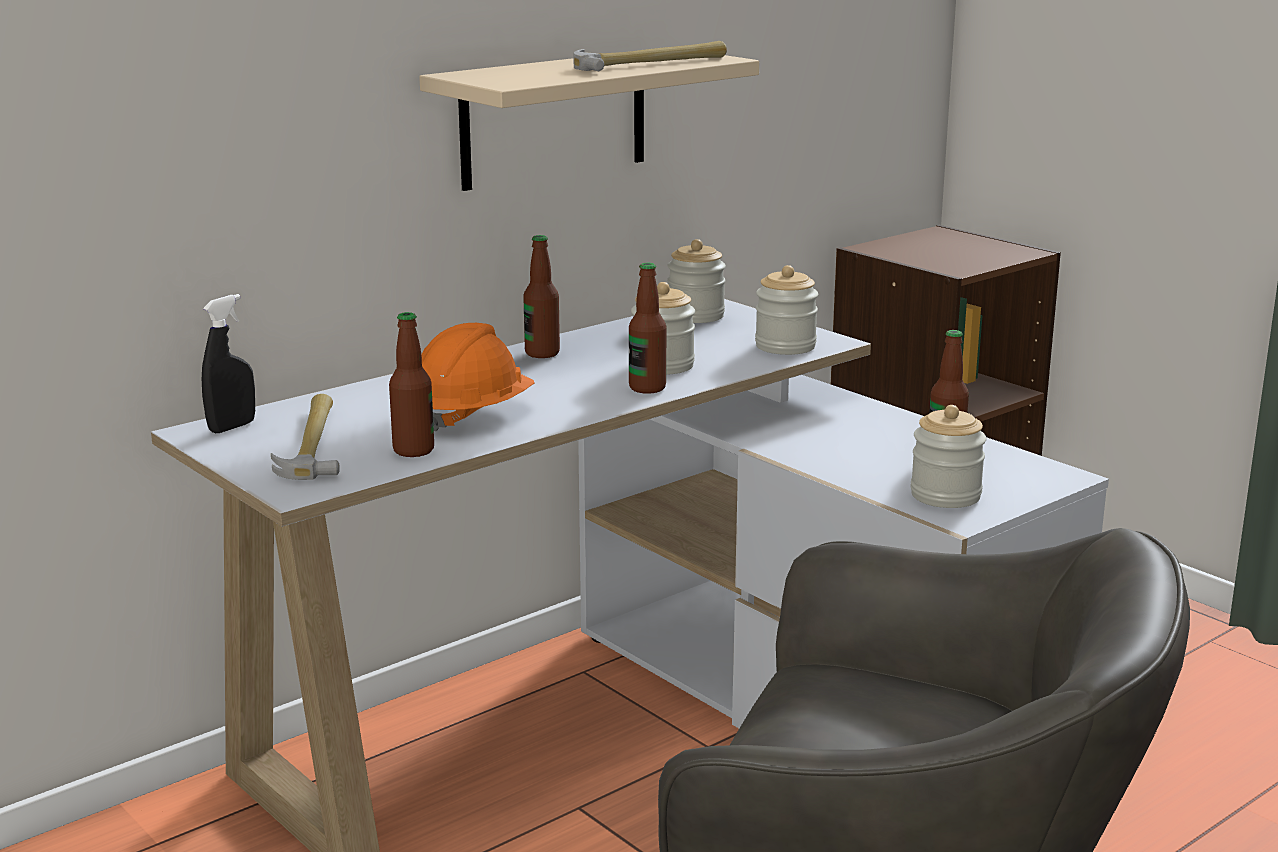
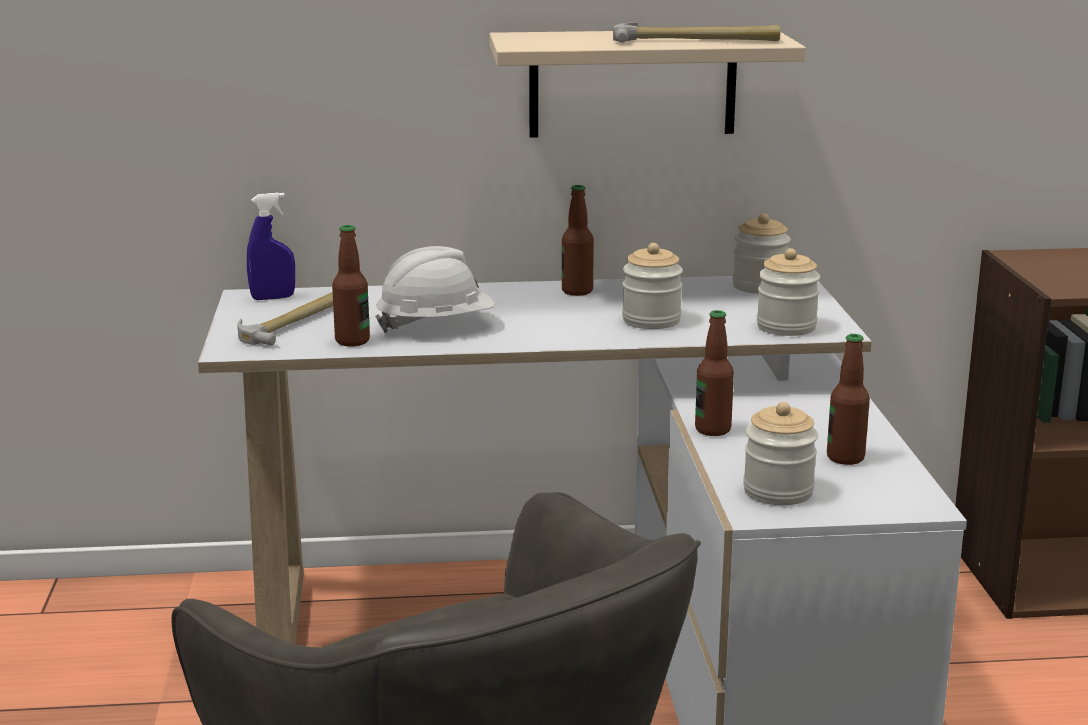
camera: 35 degrees right, 0 degrees up
black spray bottle [202,294,255,433] -> blue spray bottle [247,192,295,300]
orange hard hat [421,323,535,431] -> white hard hat [375,246,495,333]
bottle [629,263,667,394] -> bottle moved to [695,310,734,436]

